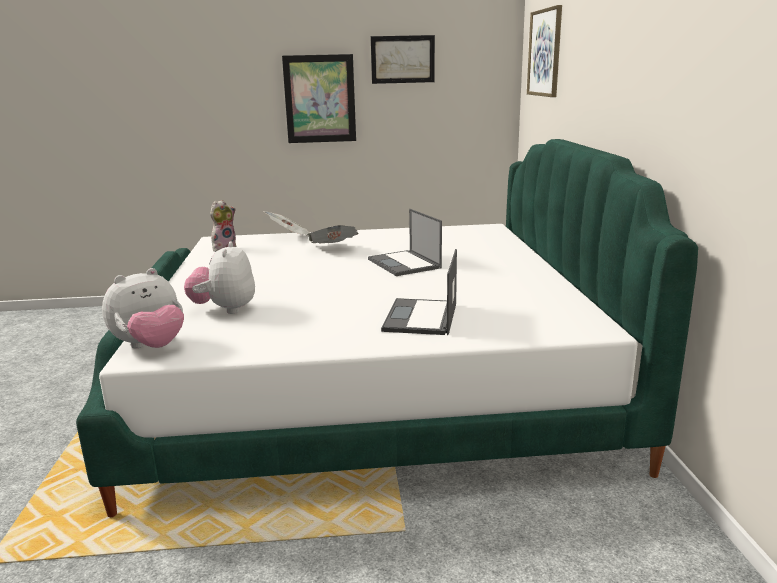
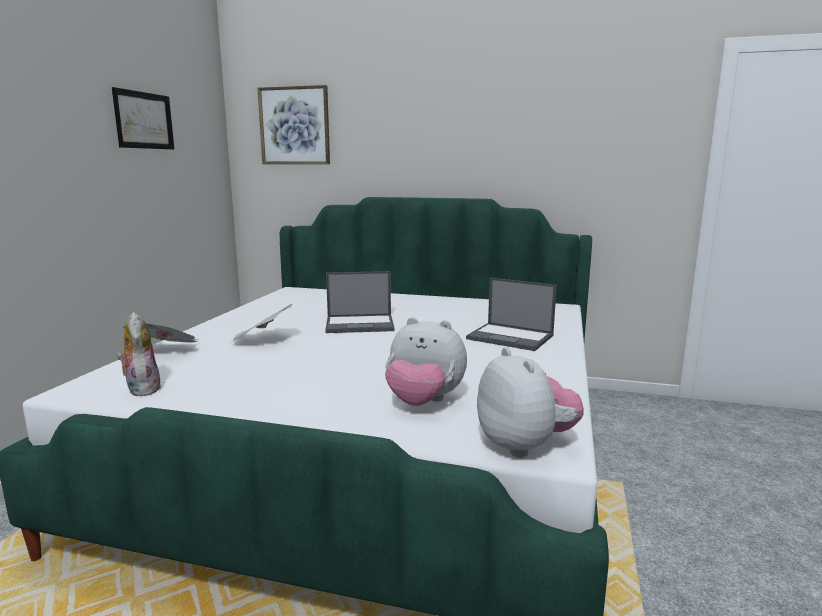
camera: 70 degrees left, 5 degrees down
picture [282,54,356,143] -> none

